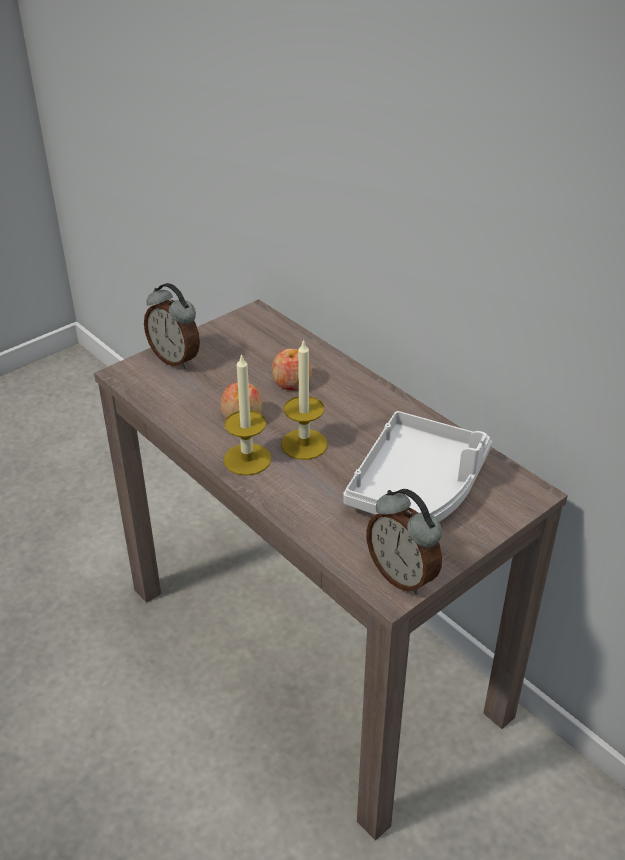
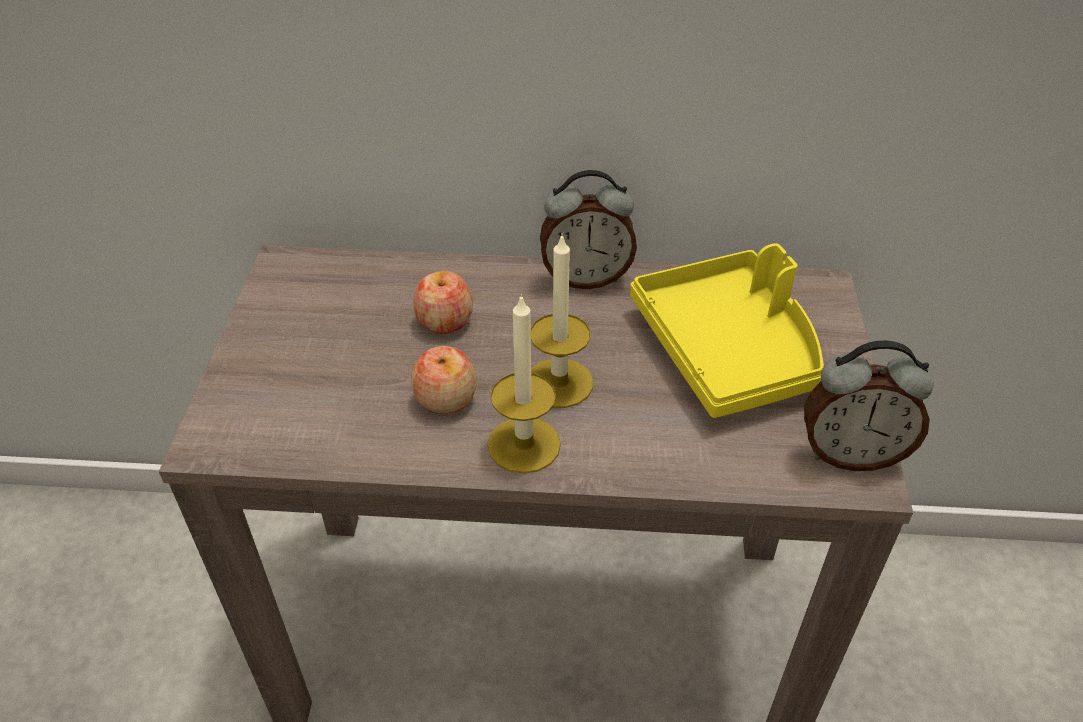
camera: 45 degrees left, 5 degrees up
alarm clock [144,283,200,369] -> alarm clock moved to [540,170,637,289]
white tray [343,411,492,522] -> yellow tray [630,243,824,418]

